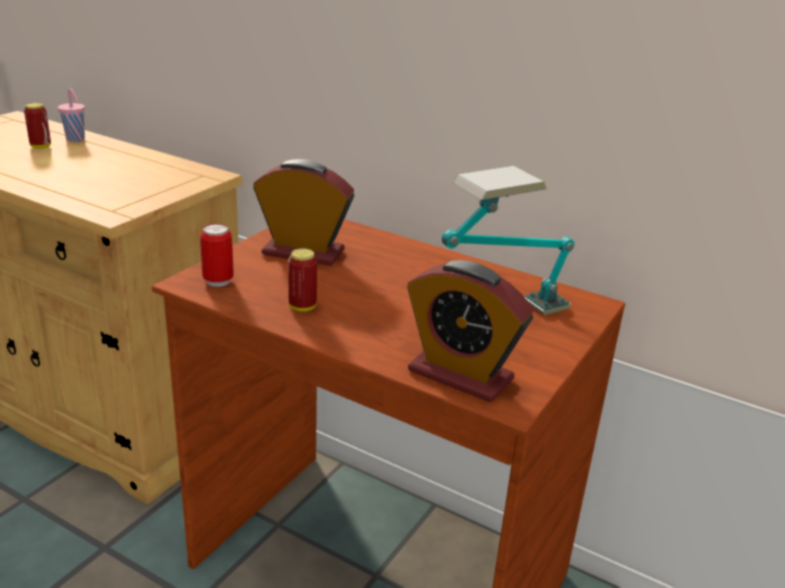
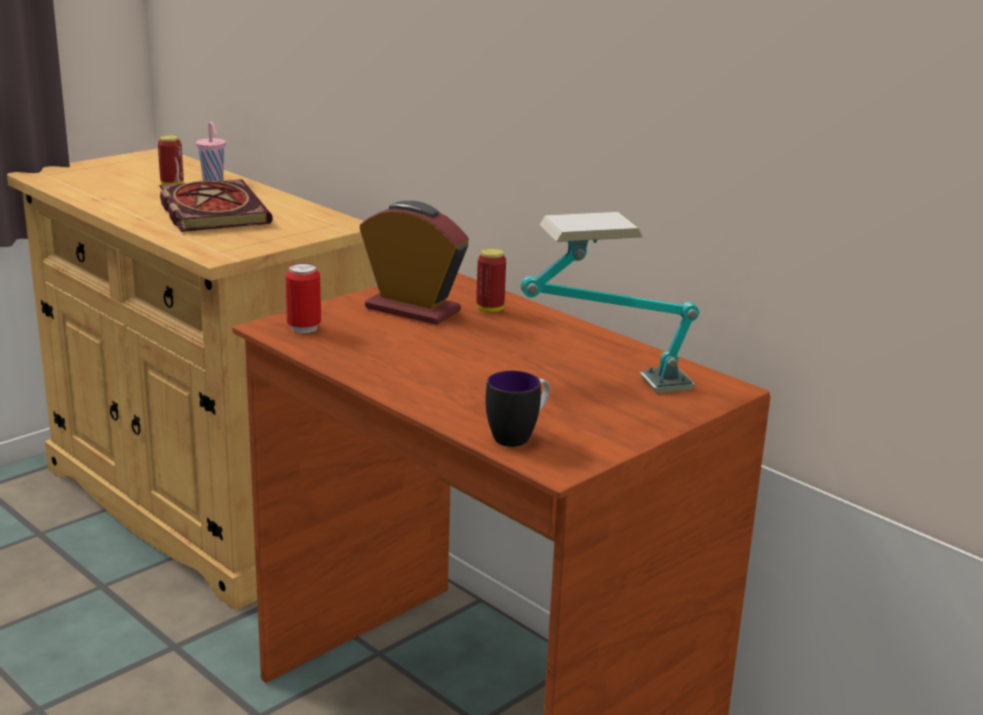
camera: 15 degrees right, 5 degrees down
can [288,248,317,312] -> can moved to [476,248,506,313]
alarm clock [407,260,534,402] -> mug [486,371,550,447]
none -> book [159,179,273,232]

